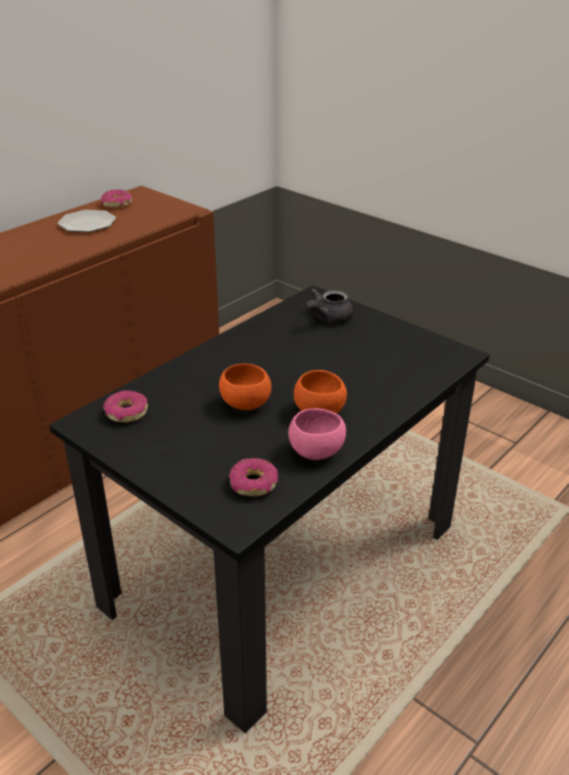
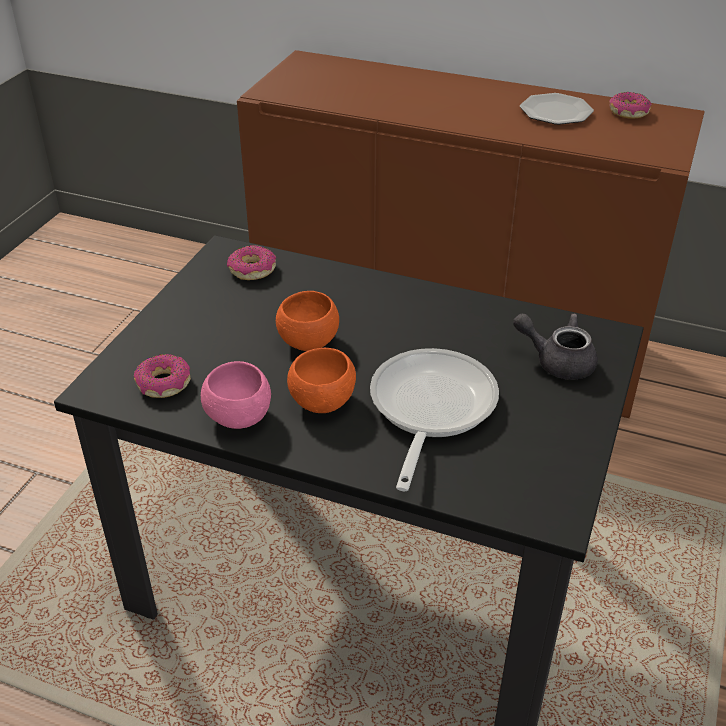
camera: 70 degrees right, 5 degrees up
none -> frying pan [370,348,499,491]

